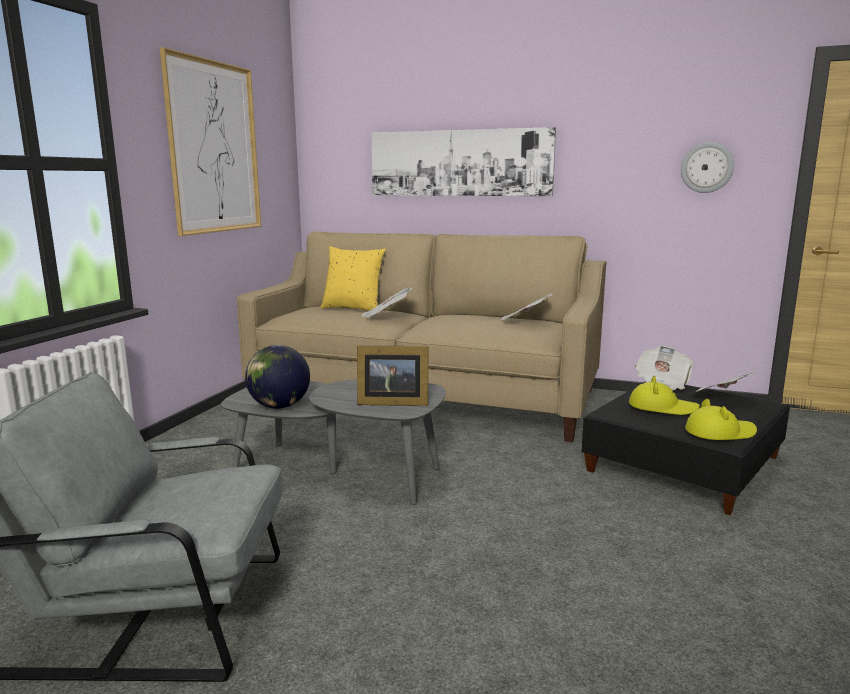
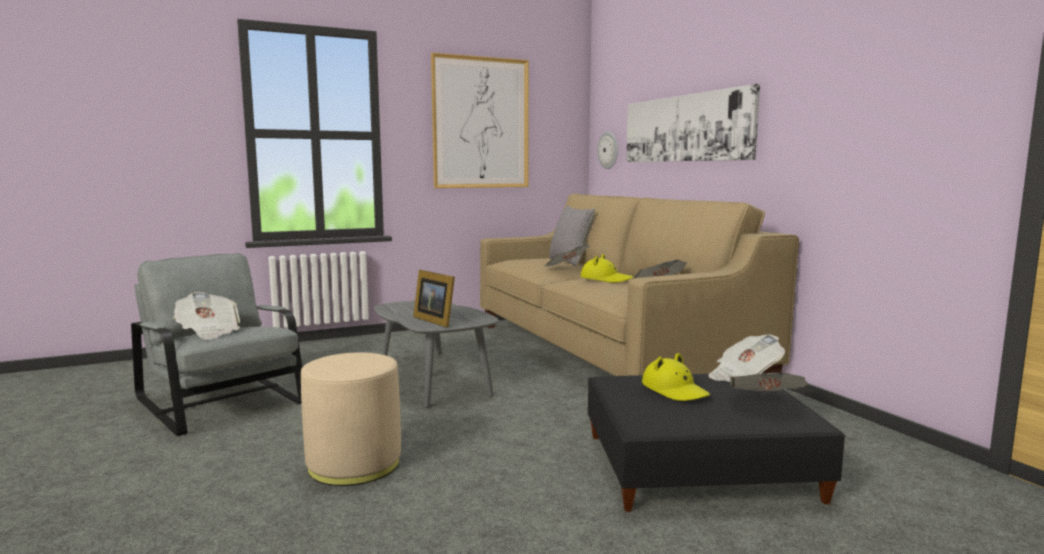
camera: 45 degrees right, 5 degrees down
globe [245,345,310,409] -> none
yellow pillow [321,246,386,311] -> grey pillow [549,205,595,266]
wall clock [681,142,734,193] -> wall clock moved to [597,131,618,169]
yellow hat [685,399,757,440] -> yellow hat moved to [580,254,634,283]
none -> newspaper [173,292,240,340]
none -> beige ottoman [301,352,401,486]

